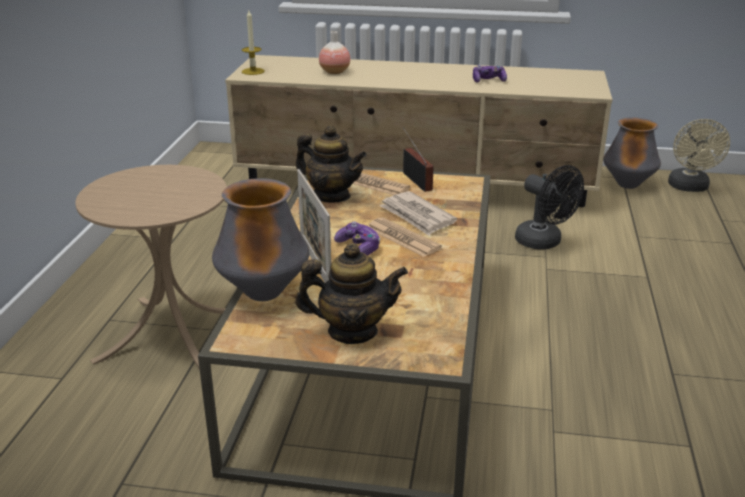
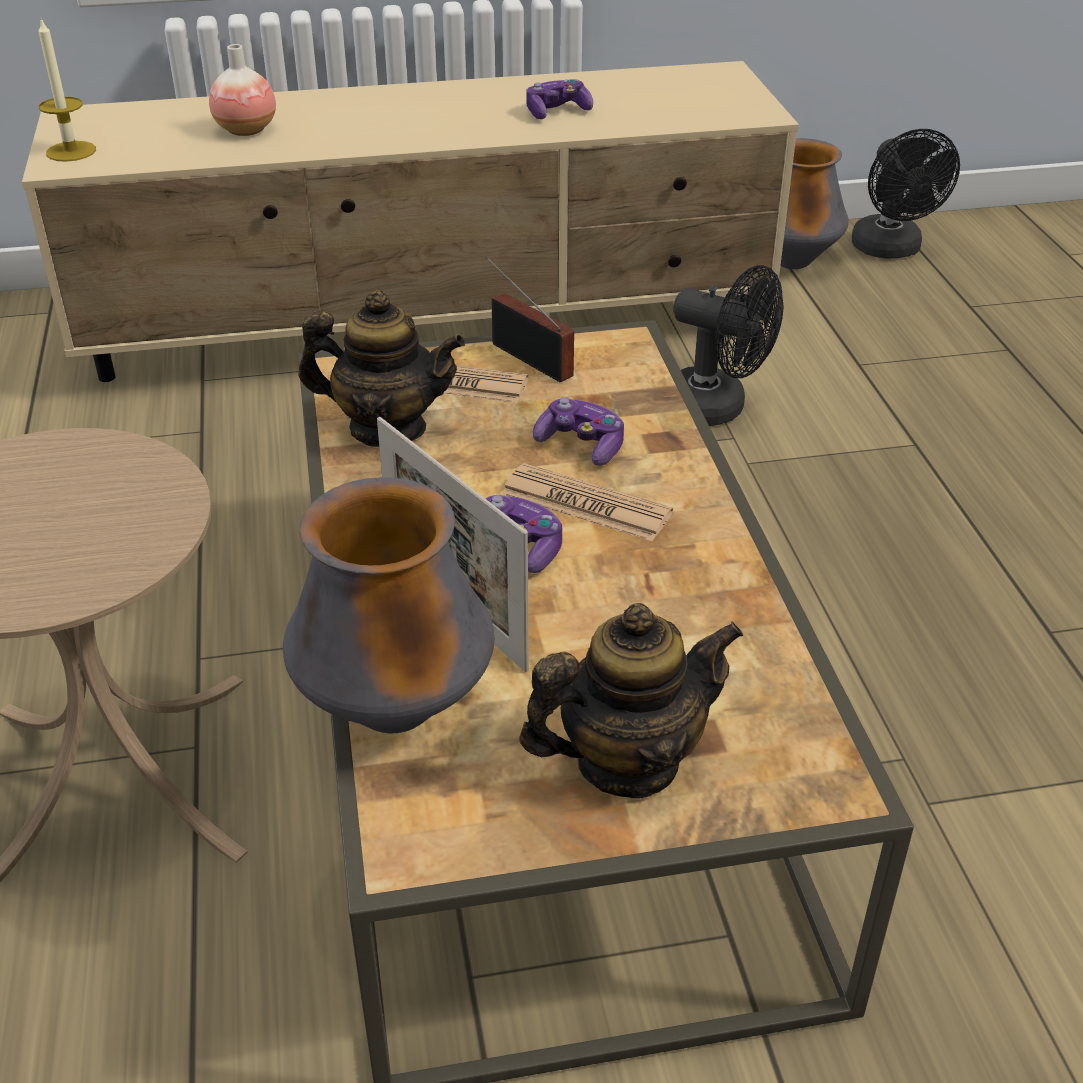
camera: 20 degrees left, 10 degrees up
newspaper [380,191,457,236] -> game controller [533,397,624,466]
beige fan [668,119,730,192] -> black fan [851,129,960,259]

